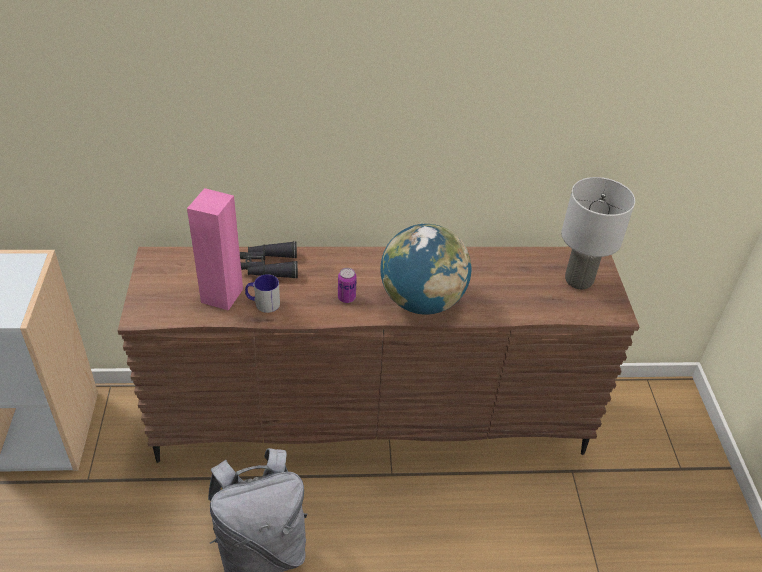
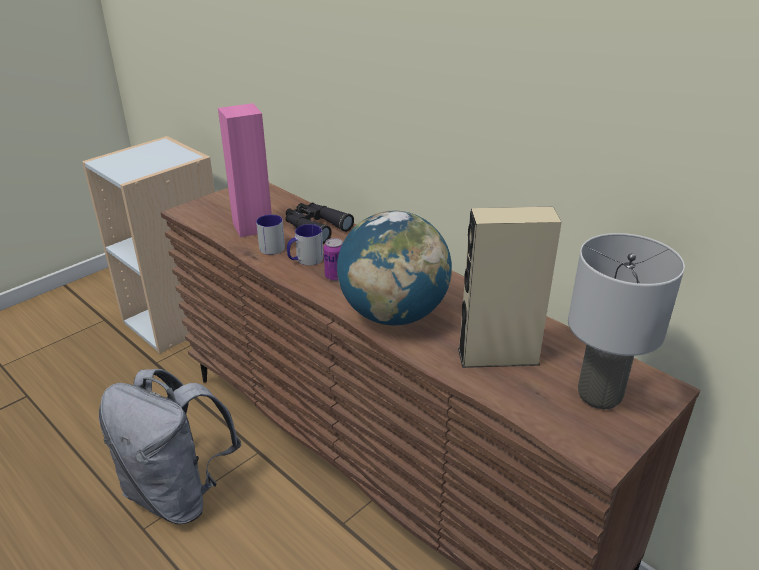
camera: 50 degrees right, 10 degrees down
none -> mug [287,224,323,265]
none -> beige speaker [458,207,562,368]

